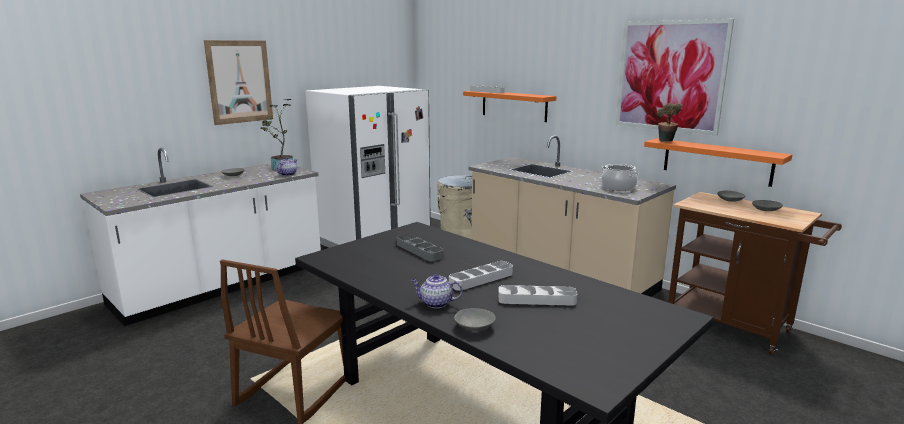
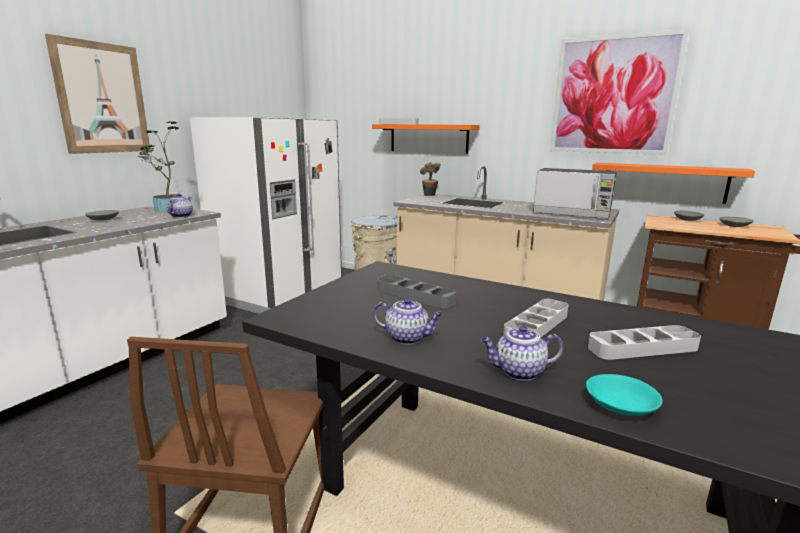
camera: 15 degrees left, 0 degrees up
grey bowl [454,308,496,331] -> turquoise bowl [586,374,663,416]
cooking pot [601,164,639,191] -> microwave [533,168,617,218]
potted plant [657,102,683,142] -> potted plant moved to [420,162,441,196]
none -> teapot [373,298,443,345]

